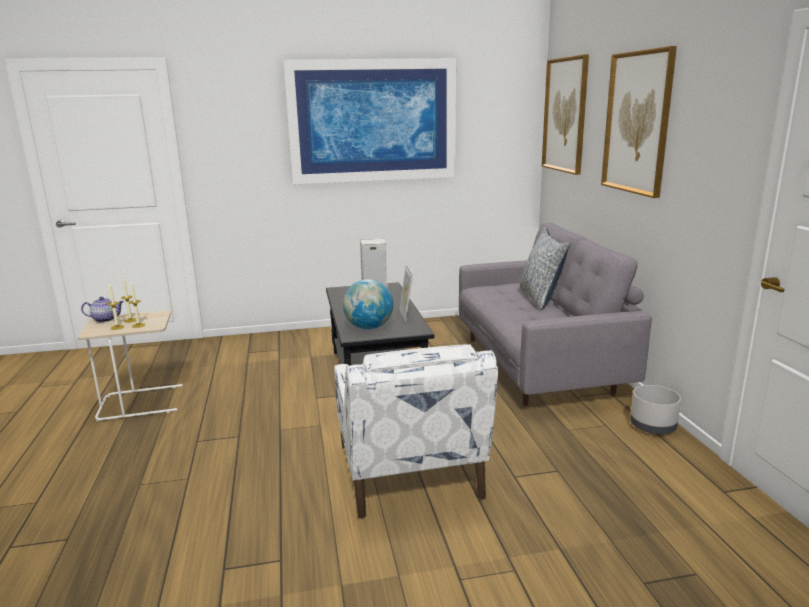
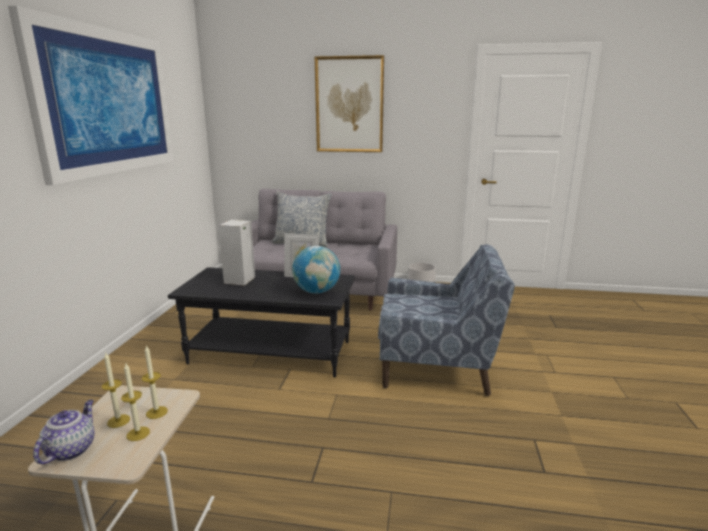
camera: 70 degrees left, 0 degrees up
white armchair [334,344,498,519] -> blue armchair [378,244,515,396]
picture [542,54,589,175] -> none

